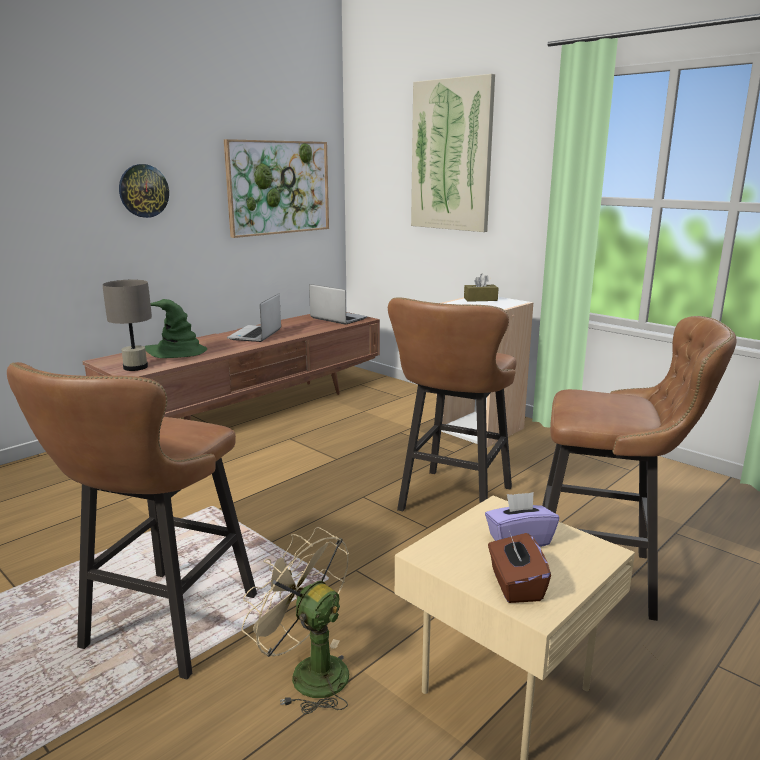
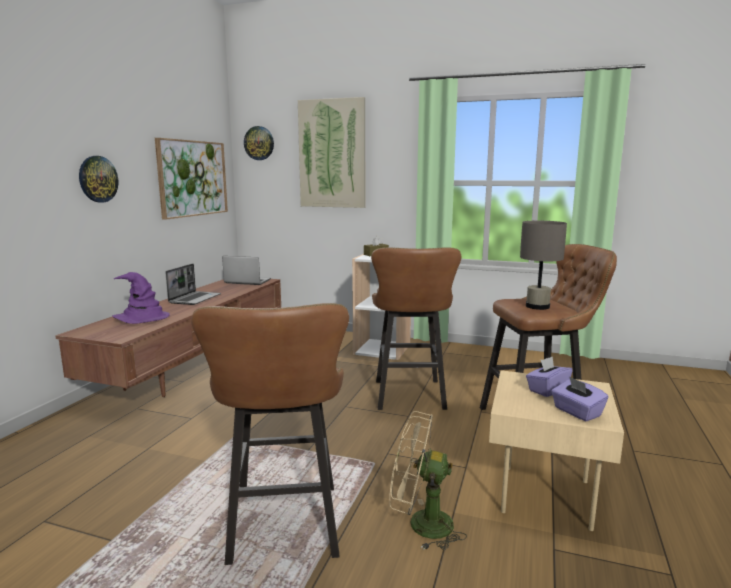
camera: 25 degrees left, 5 degrees down
grey table lamp [102,280,152,371] -> grey table lamp moved to [520,221,567,310]
green hat [144,299,207,358] -> purple hat [112,272,170,324]
laptop [227,293,281,342] -> laptop turned 150 degrees counterclockwise [165,264,221,305]
brown tissue box [488,531,551,603] -> purple tissue box [551,376,608,421]
none -> wall clock [244,126,274,160]

